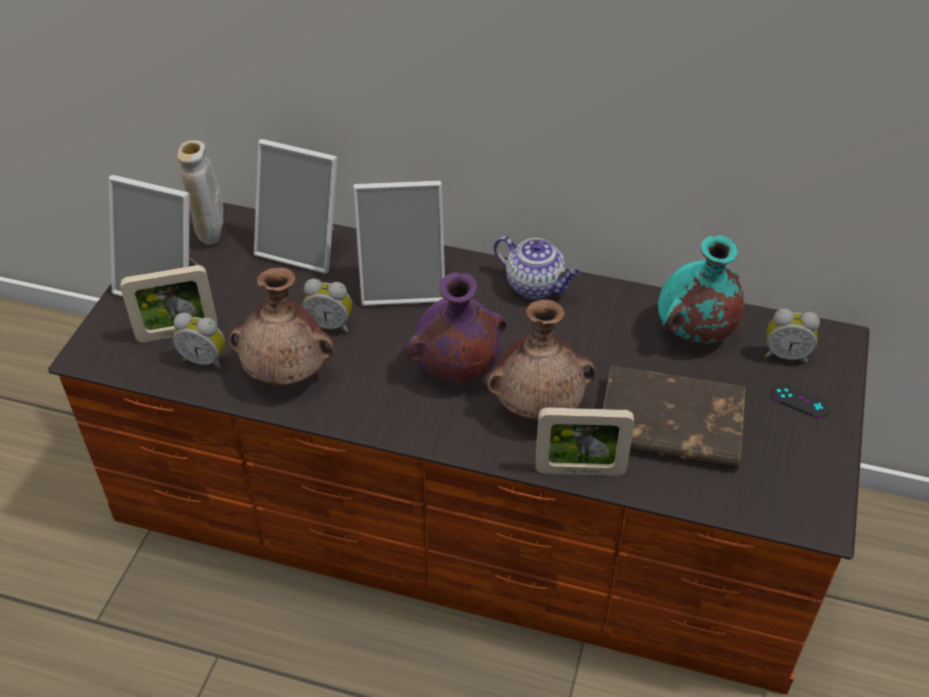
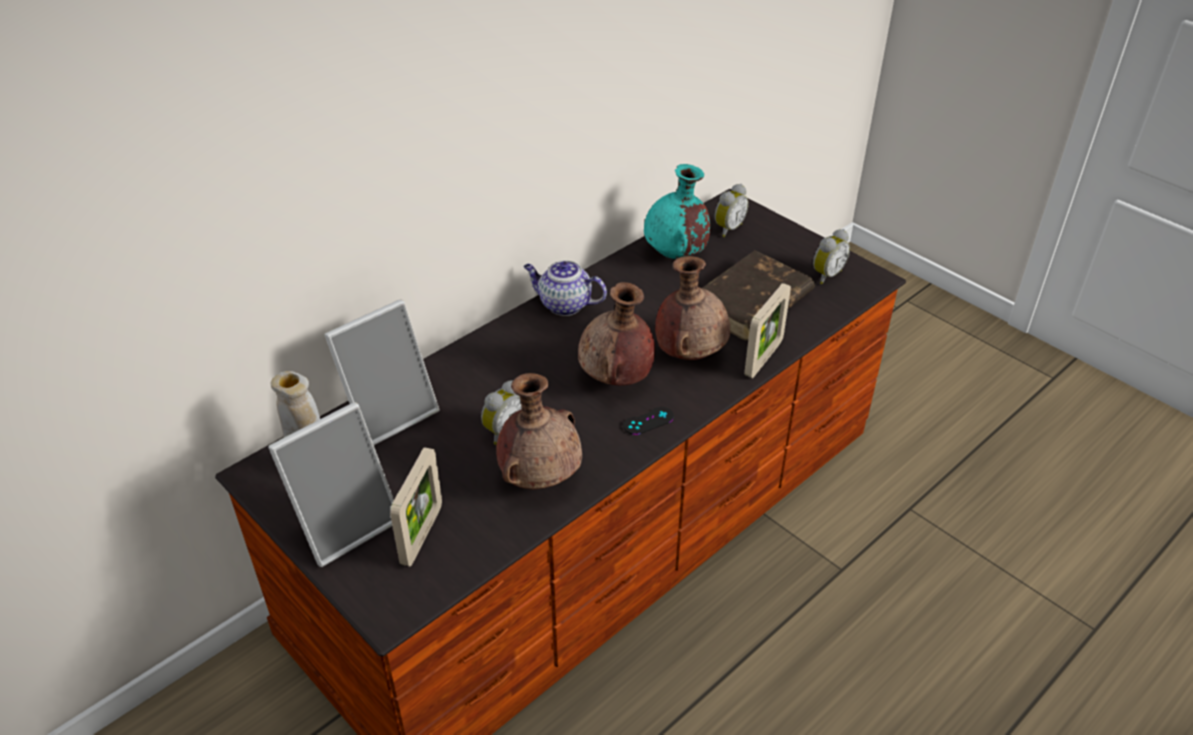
camera: 60 degrees left, 5 degrees down
alarm clock [173,313,225,370] -> alarm clock moved to [813,229,850,284]
picture frame [353,181,445,306] -> none
purple vase [406,272,507,383] -> brown vase [578,282,655,385]
teapot [494,236,580,299] -> teapot turned 135 degrees counterclockwise [524,260,607,316]
black game controller [771,384,831,418] -> black game controller moved to [623,407,674,435]

